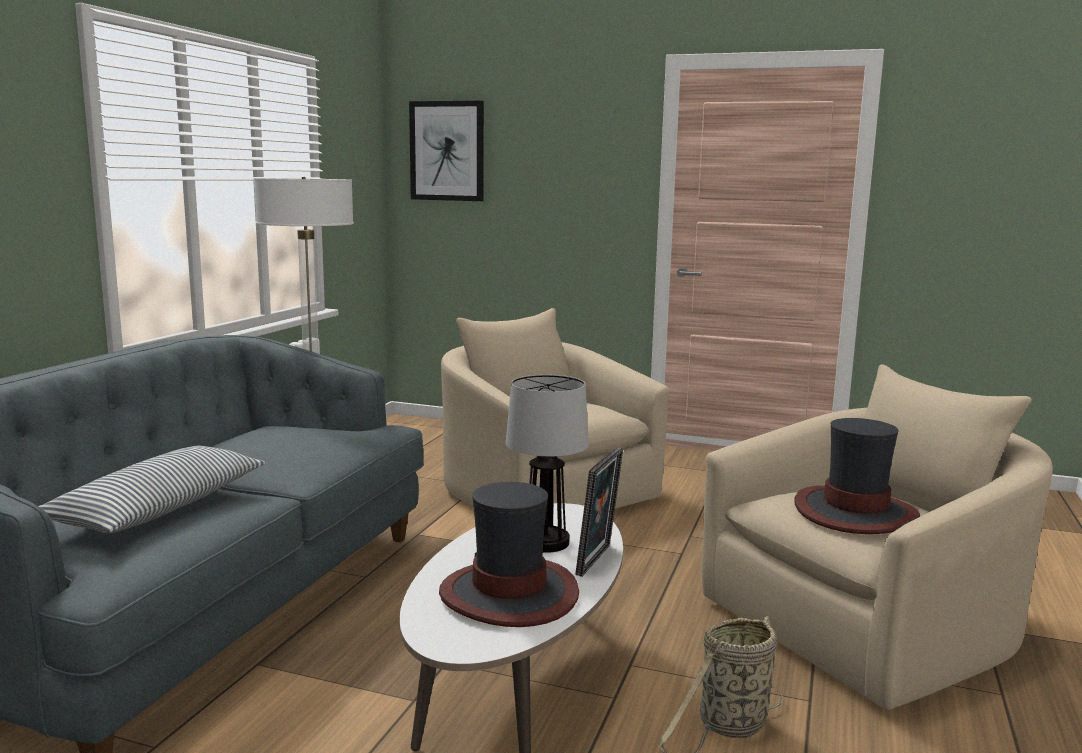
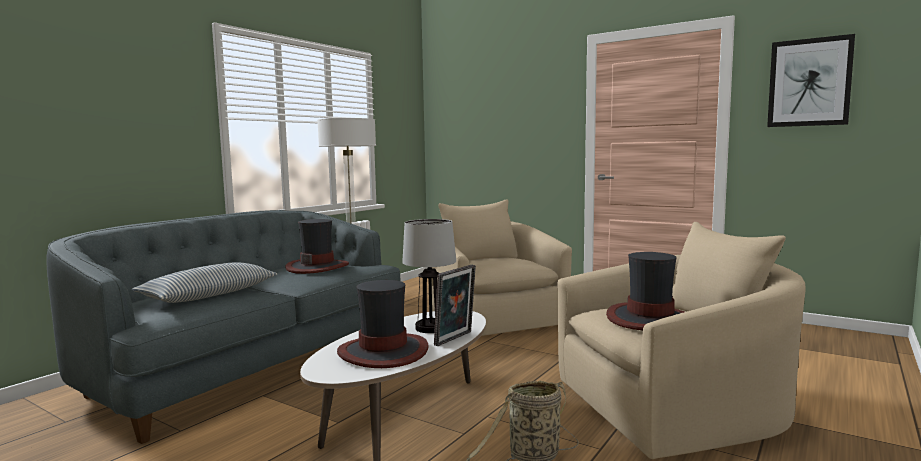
camera: 15 degrees right, 5 degrees down
picture [409,101,484,201] -> picture moved to [767,34,855,127]
none -> hat [285,219,349,274]

